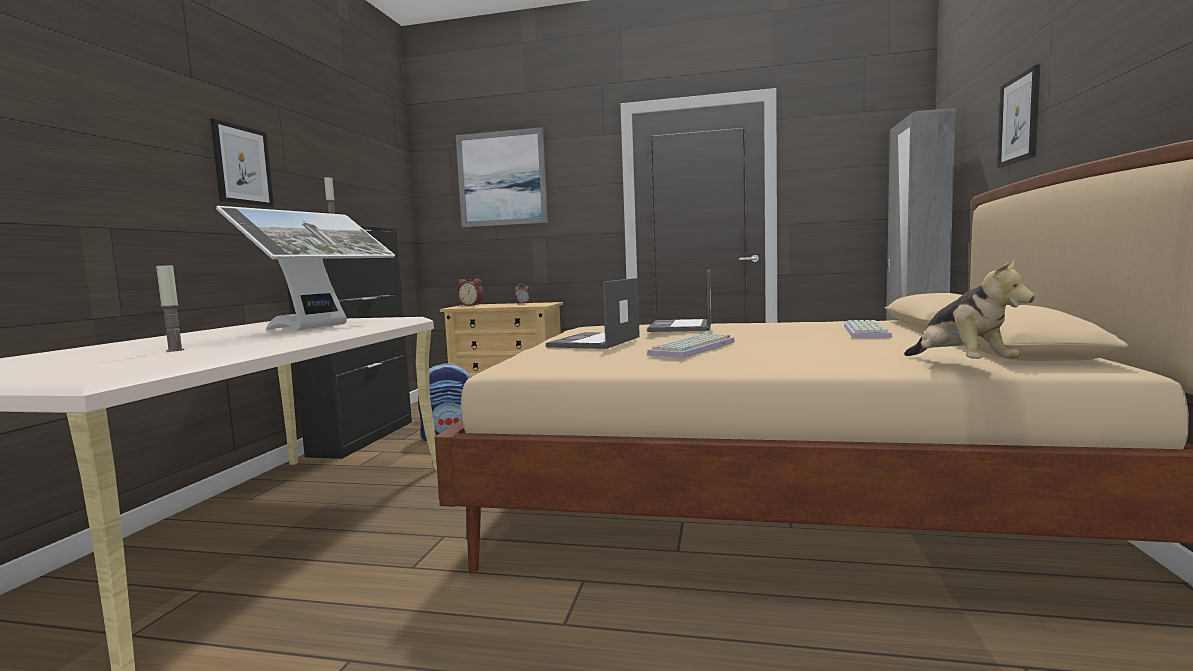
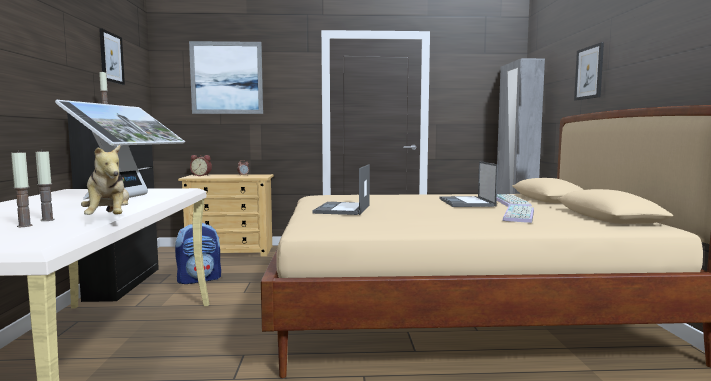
camera: 15 degrees left, 0 degrees up
picture [210,119,274,207] -> picture moved to [99,28,125,85]
laptop [647,270,711,332] -> laptop moved to [440,161,498,207]
keyboard [647,334,735,358] -> keyboard moved to [502,205,534,223]
plush toy [904,258,1035,359] -> plush toy moved to [81,145,129,215]
none -> candle [11,150,33,227]

